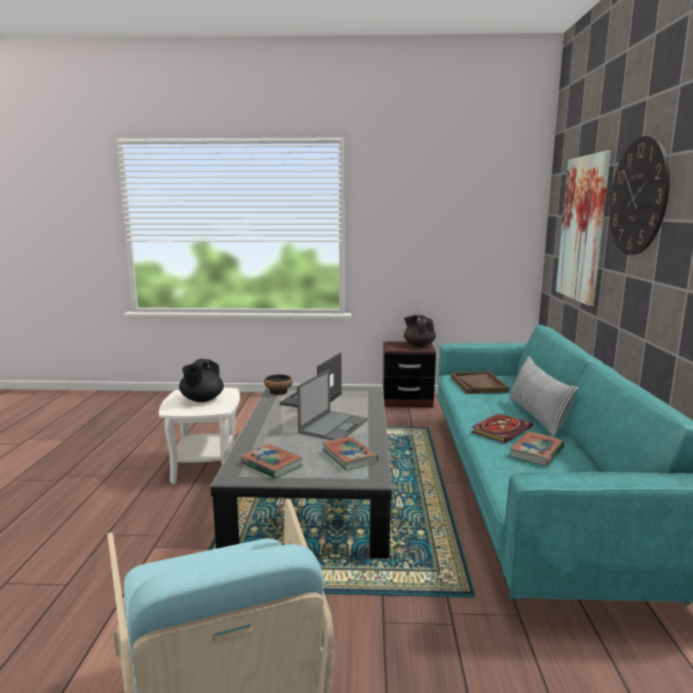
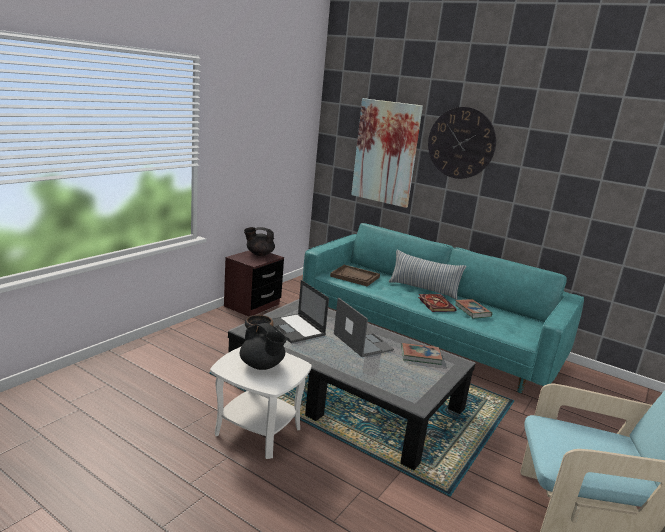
camera: 60 degrees left, 5 degrees up
book [240,444,303,479] -> none

